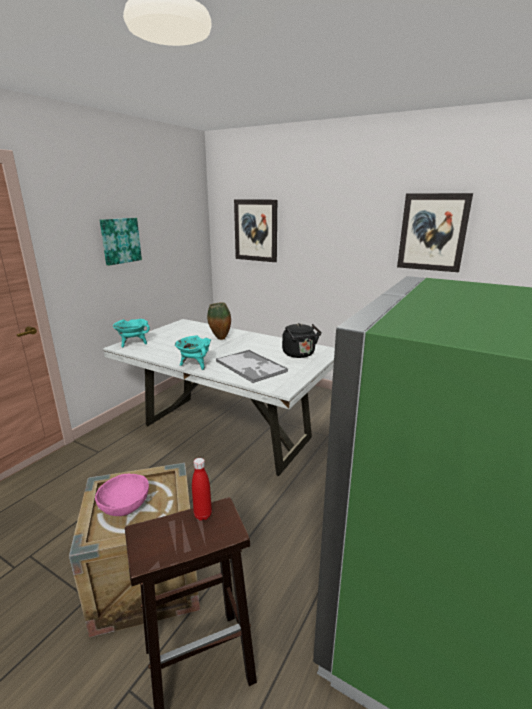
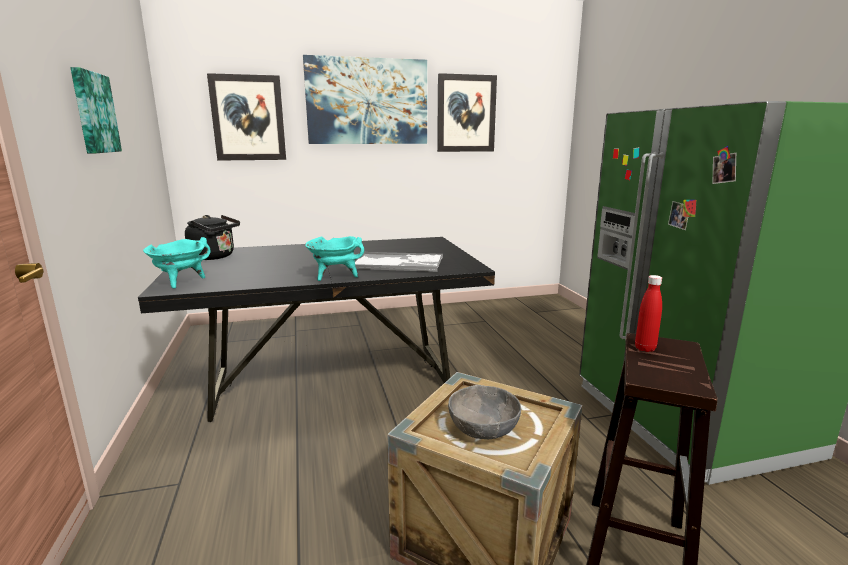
camera: 45 degrees left, 5 degrees down
pink bowl [95,474,149,516] -> grey bowl [448,385,521,439]
white dining table [103,319,335,476] -> black dining table [138,237,495,422]
vase [207,303,231,340] -> none
black kettle [282,323,321,358] -> black kettle moved to [185,215,240,260]
none -> picture [303,55,427,144]

